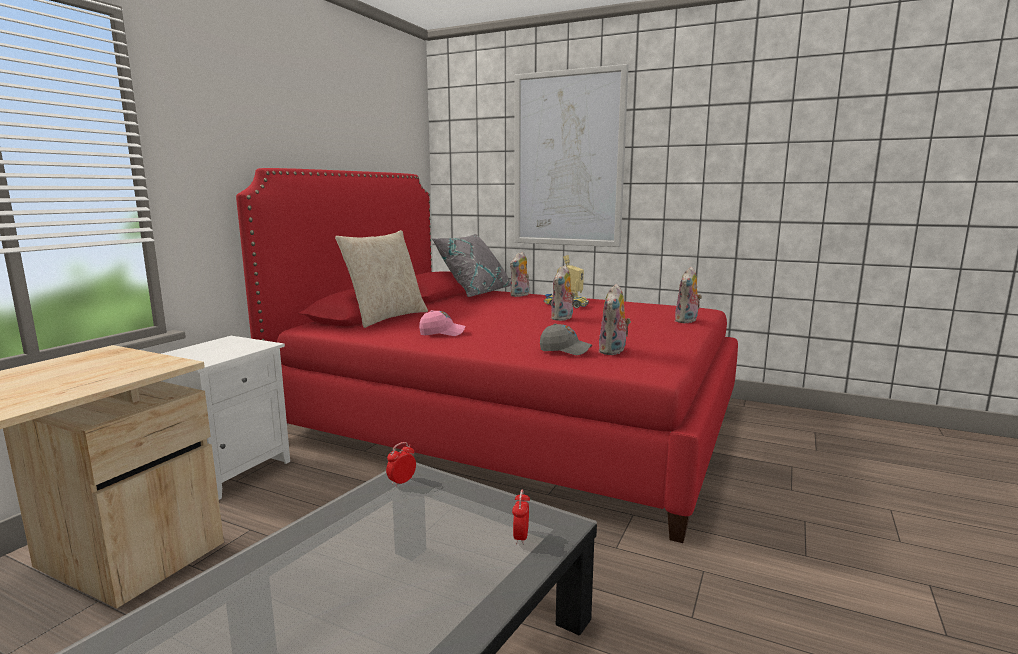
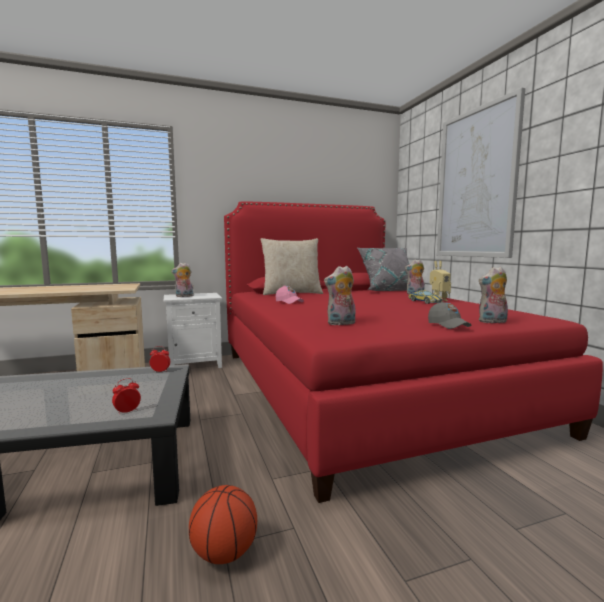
camera: 45 degrees right, 5 degrees down
grey cap [540,323,592,355] -> grey cap moved to [428,301,471,329]
plush toy [551,265,575,321] -> plush toy moved to [171,263,194,297]
none -> basketball [189,485,257,564]

